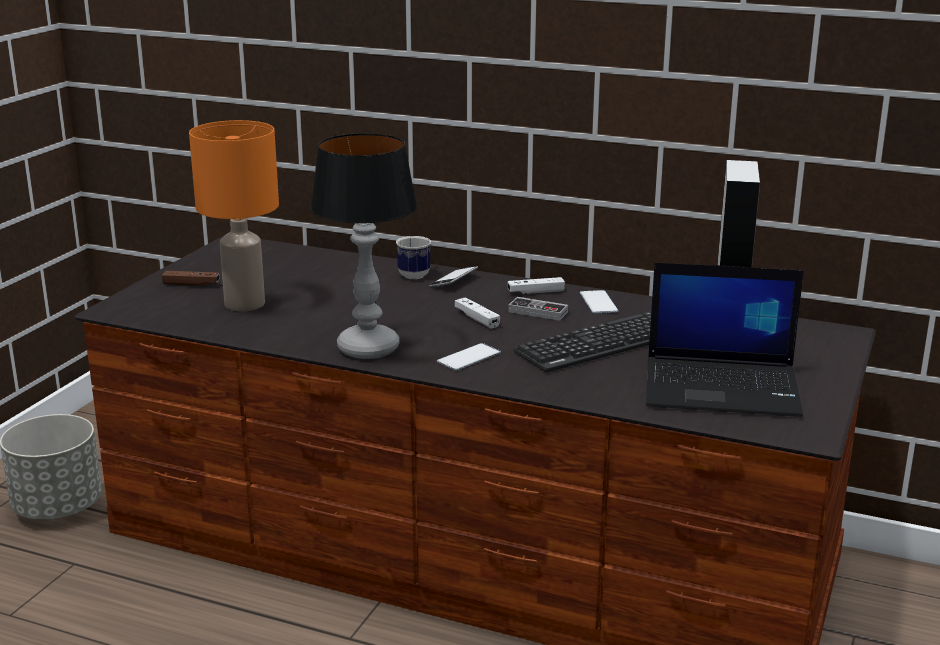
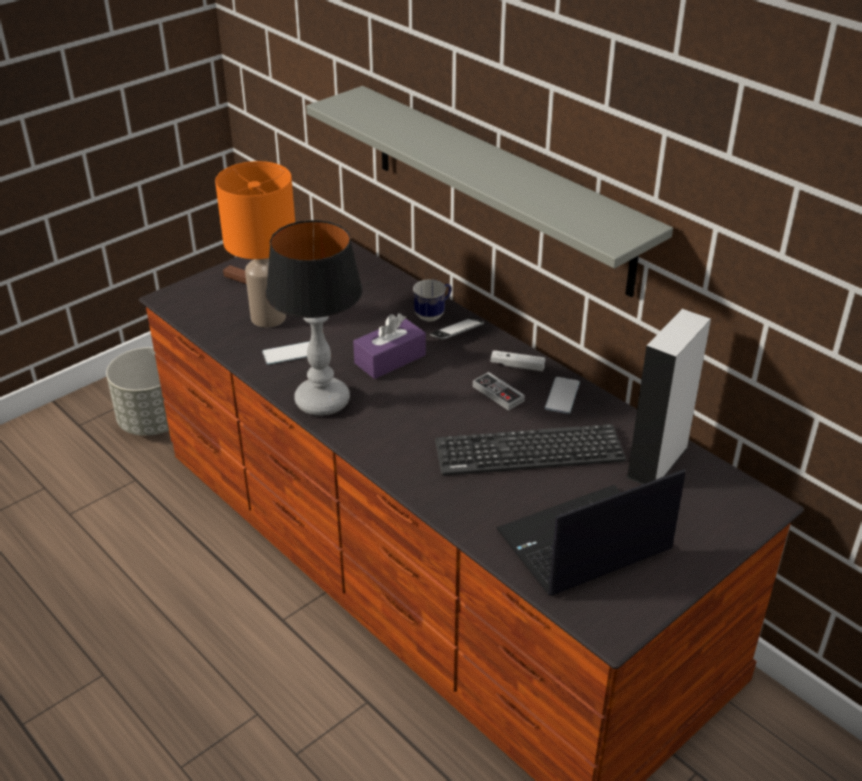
camera: 25 degrees right, 15 degrees up
phone [437,343,501,370] -> phone moved to [262,341,310,364]
white game controller [455,297,500,329] -> none
laptop [646,262,804,417] -> laptop turned 120 degrees clockwise [496,469,685,596]
none -> grey shelf [306,86,673,297]
none -> purple tissue box [353,313,426,379]

